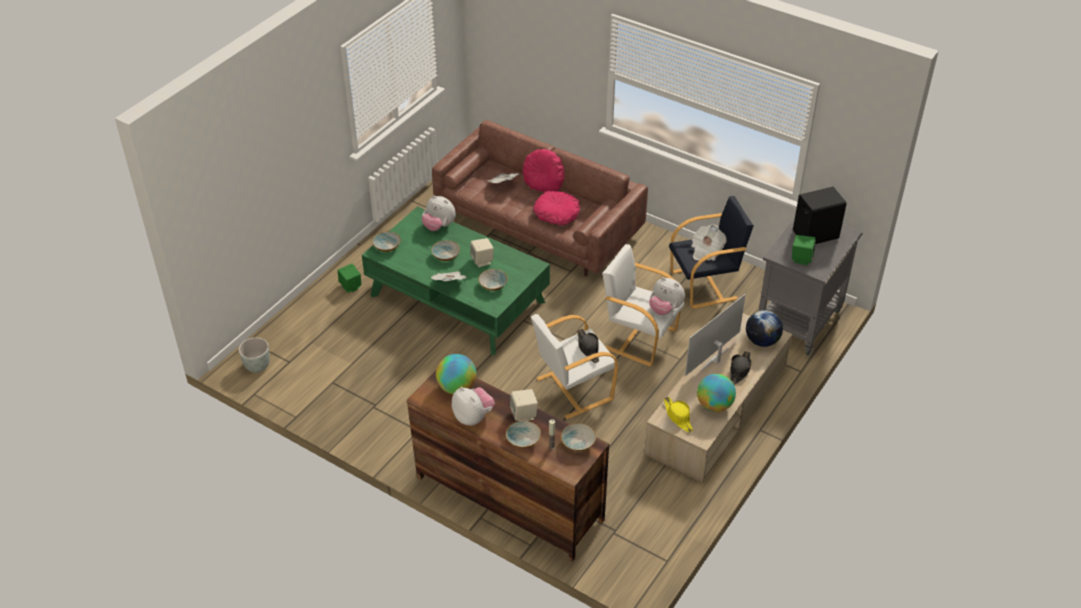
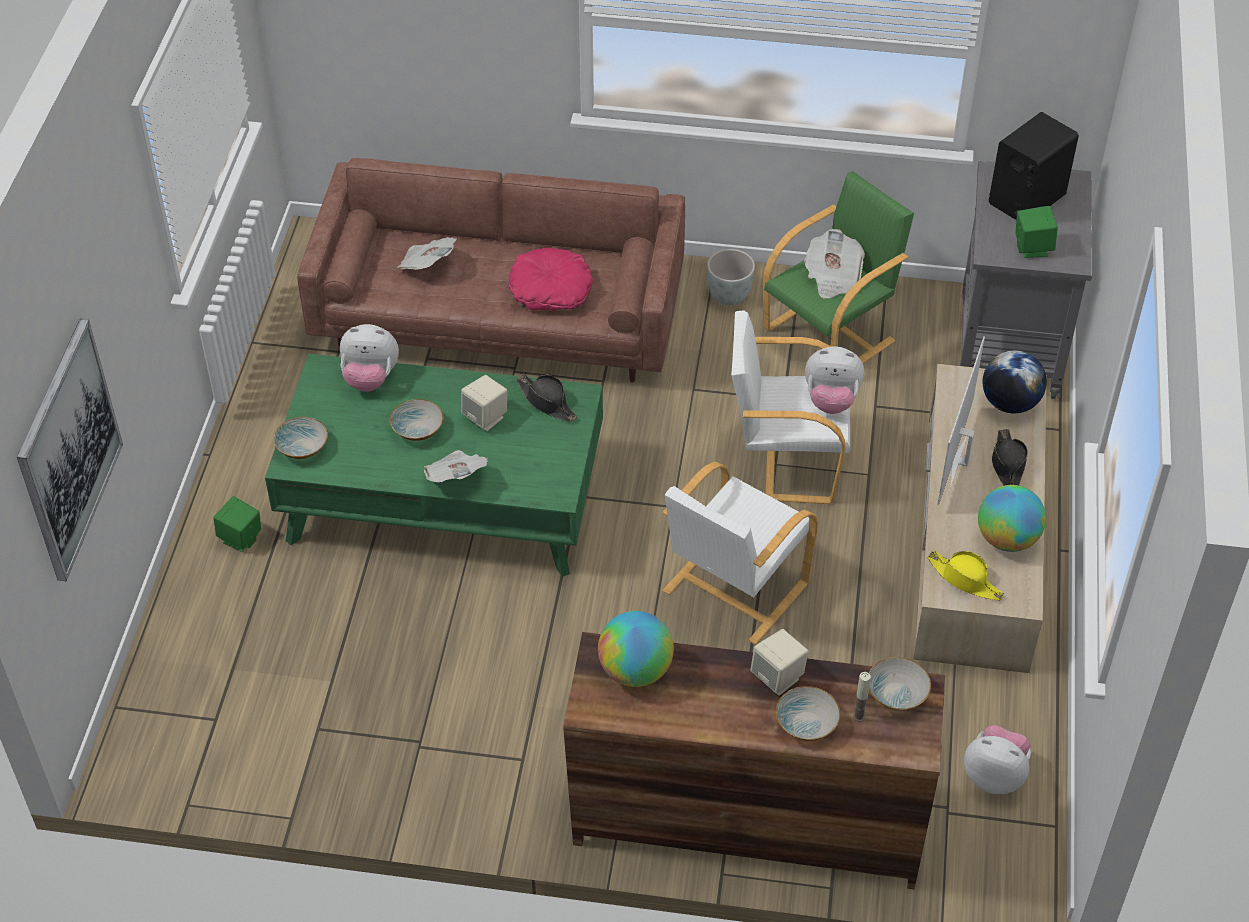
camera: 25 degrees left, 5 degrees up
grey planter [239,338,270,372] -> grey planter moved to [707,249,755,305]
plush toy [452,387,495,426] -> plush toy moved to [964,725,1031,794]
bowl [478,269,508,291] -> none
pink pillow [523,149,565,193] -> none
black hat [577,329,599,363] -> black hat moved to [516,373,577,422]
black armchair [669,196,754,309] -> green armchair [763,171,914,363]
none -> picture [17,319,123,581]

